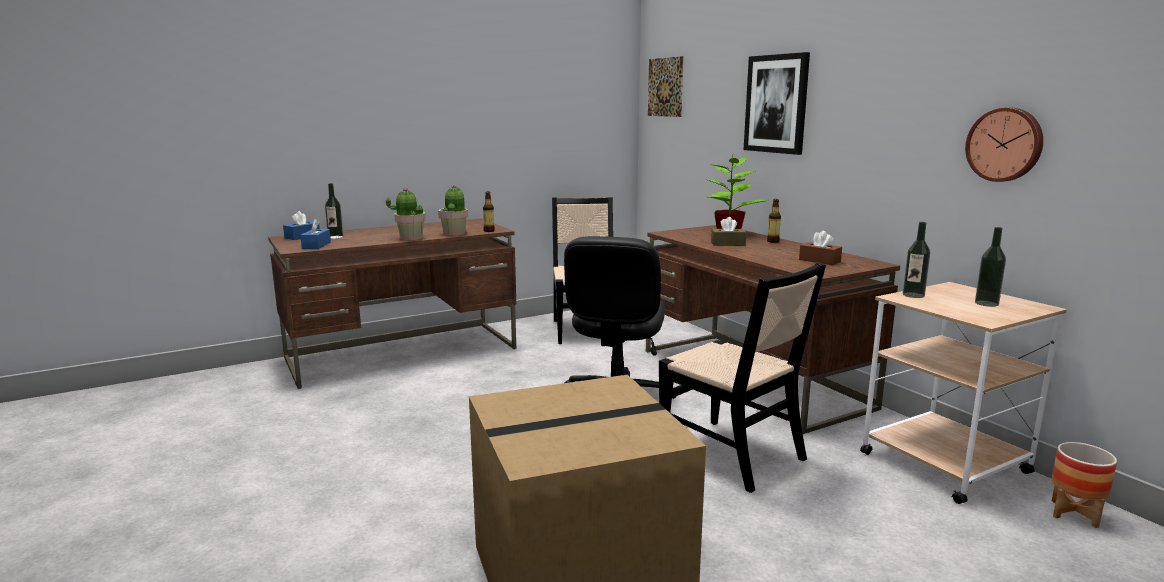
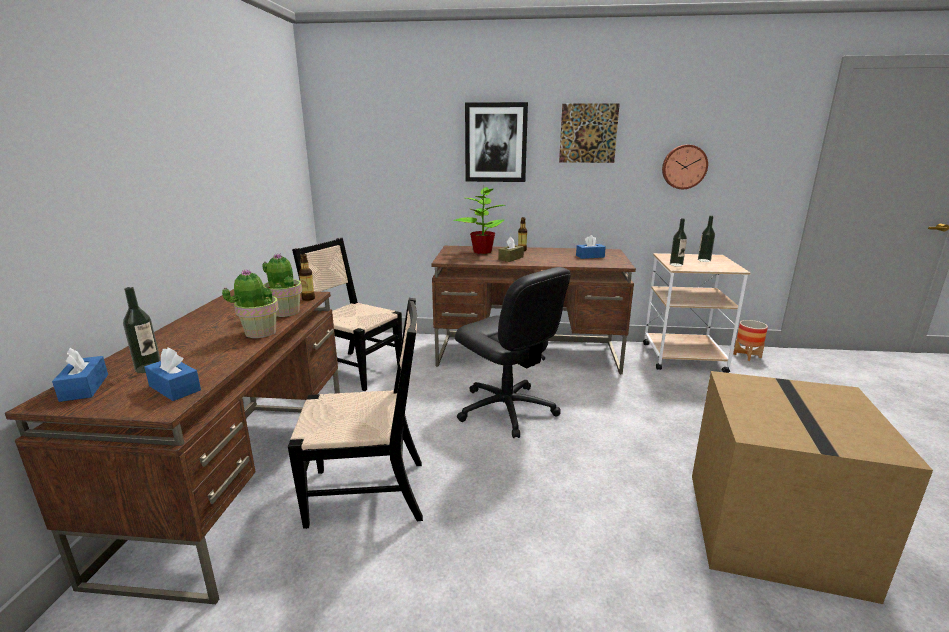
camera: 55 degrees left, 5 degrees up
picture [648,56,683,117] -> picture moved to [559,103,620,163]
chair [659,262,826,493] -> chair moved to [288,298,423,529]
brown tissue box [799,231,842,265] -> blue tissue box [576,235,606,259]

